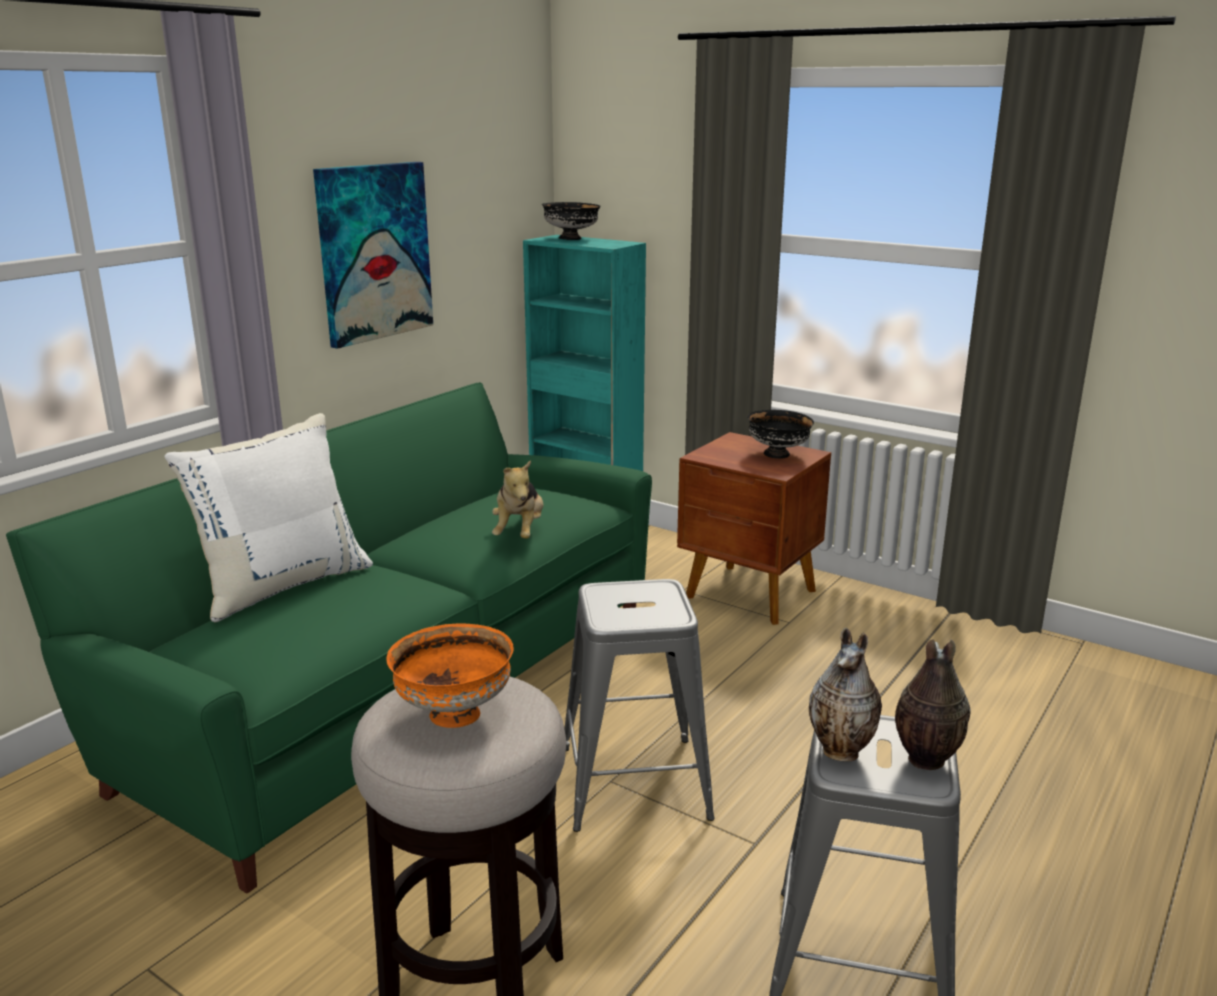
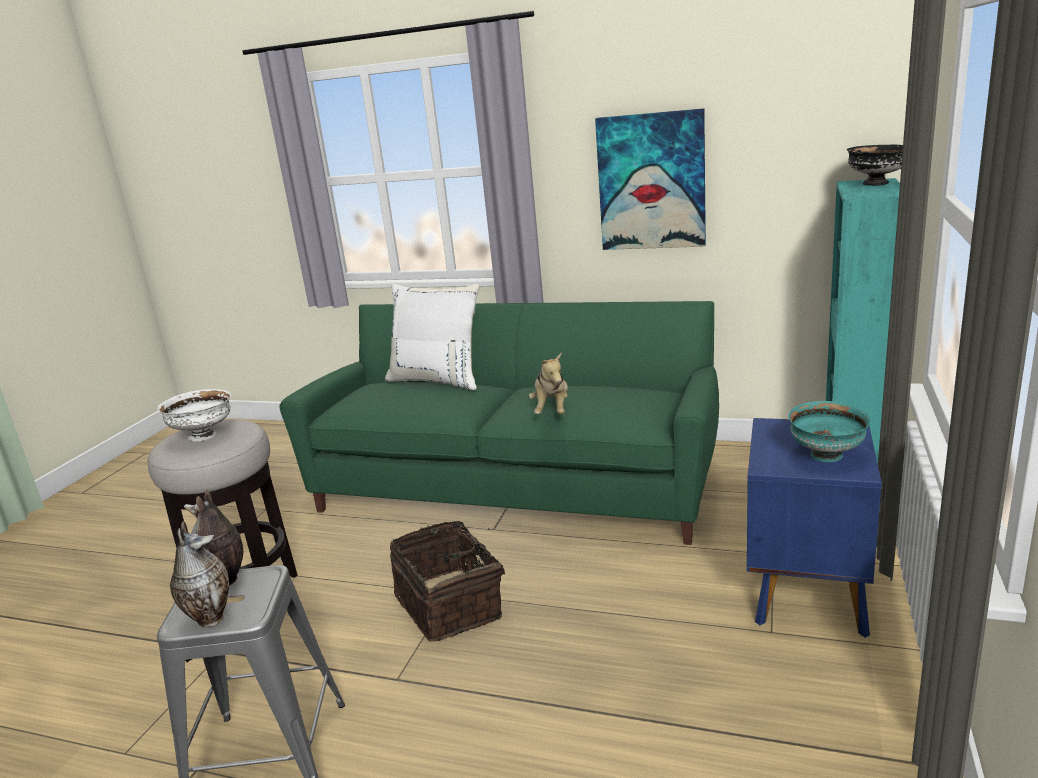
camera: 75 degrees right, 0 degrees up
orange bowl [386,623,514,728] -> white bowl [157,389,231,441]
plush toy [492,460,543,539] -> plush toy turned 75 degrees counterclockwise [529,353,568,414]
grey stool [564,579,715,832] -> basket [390,521,505,642]
brown nightstand [677,432,831,625] -> blue nightstand [747,418,882,638]
black bowl [747,410,814,459] -> turquoise bowl [788,401,870,462]

